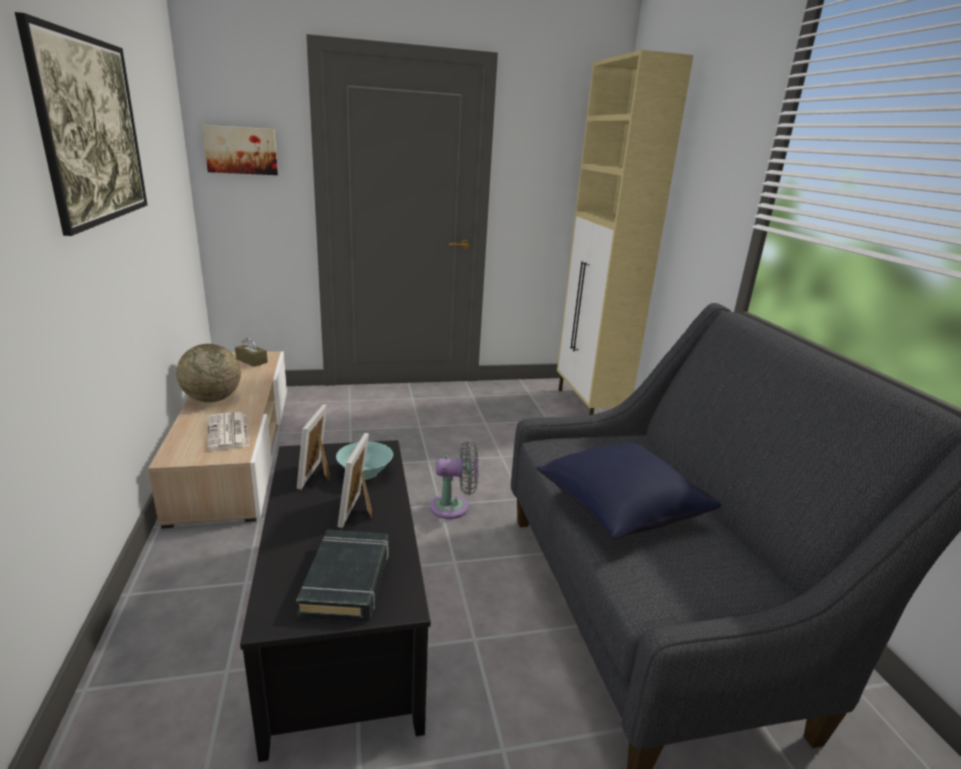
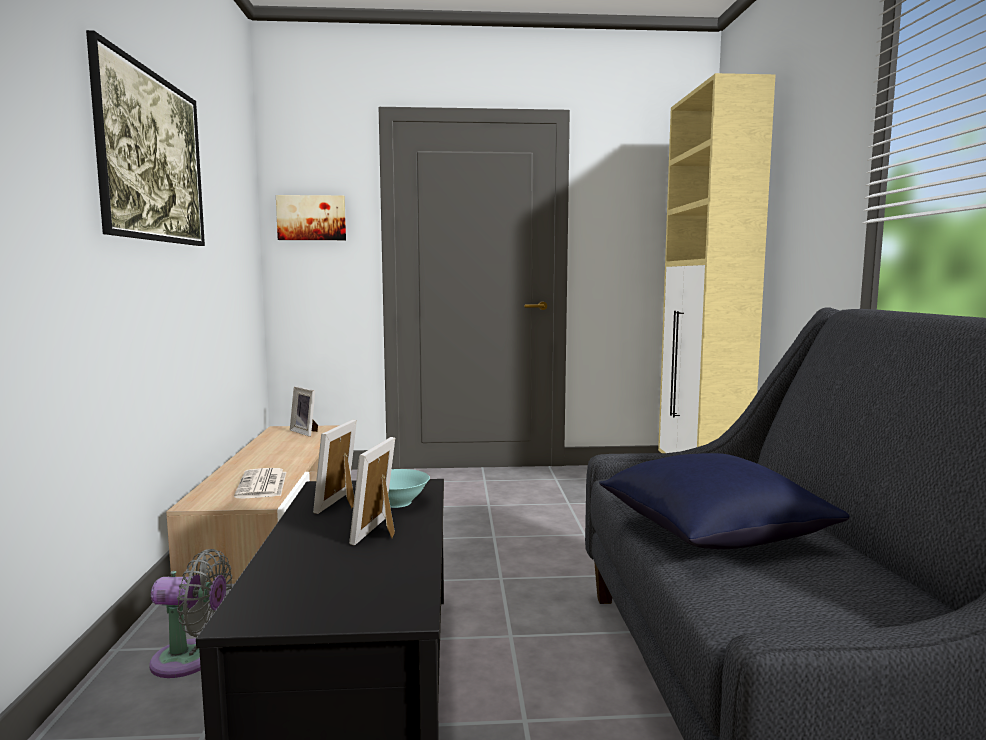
camera: 10 degrees right, 15 degrees down
globe [176,344,241,402] -> none
brown tissue box [235,337,268,367] -> picture frame [290,386,318,436]
black book [296,529,389,621] -> none
grey fan [430,441,479,519] -> grey fan moved to [149,549,232,678]

